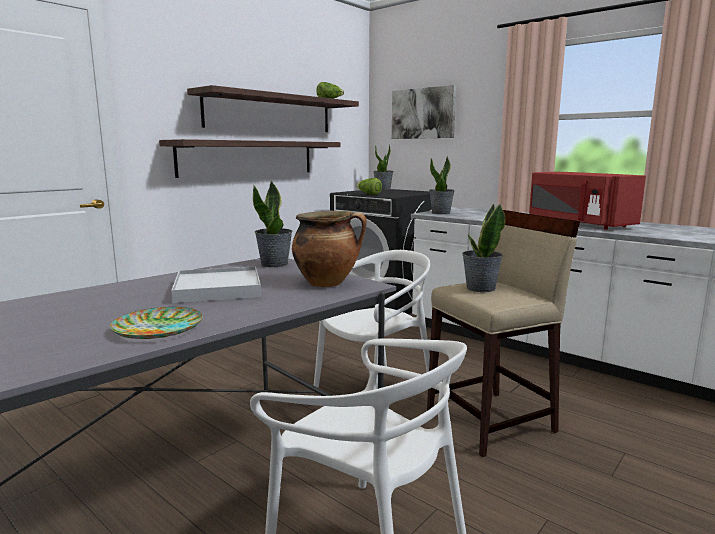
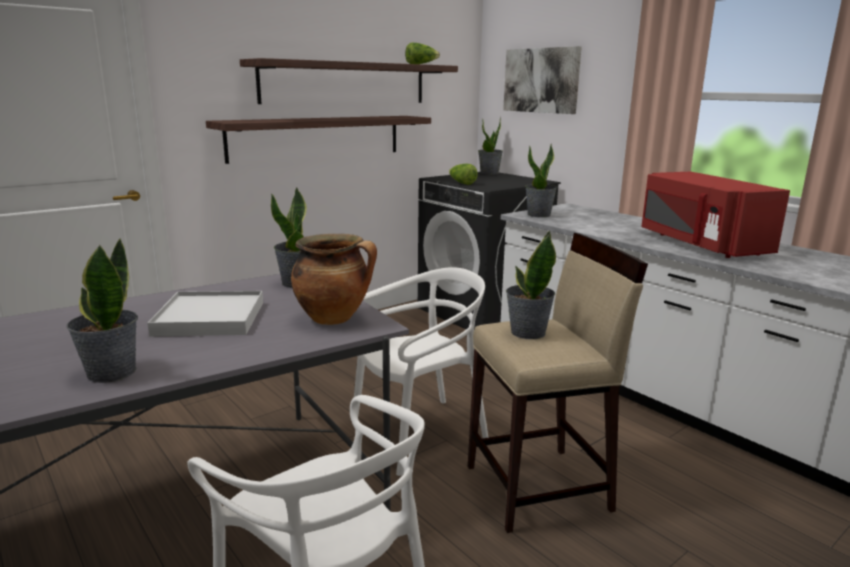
camera: 10 degrees right, 5 degrees up
plate [110,307,203,339] -> potted plant [67,238,138,383]

